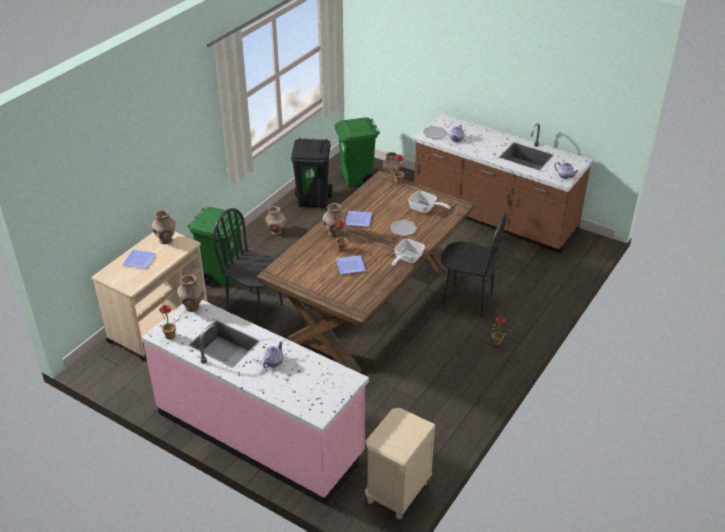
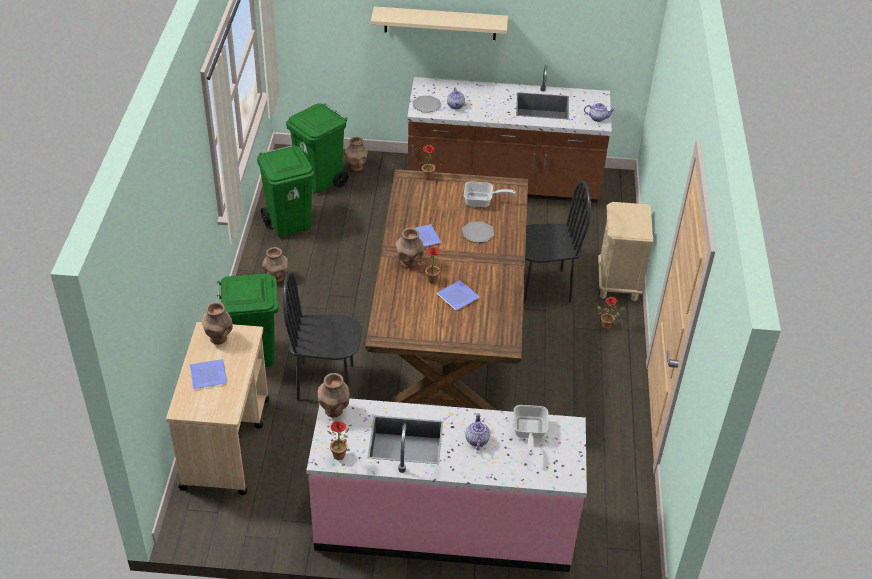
camera: 30 degrees left, 5 degrees up
black trash can [291,138,332,208] -> green trash can [257,145,314,237]
beige nightstand [365,408,436,519] -> beige nightstand moved to [598,202,653,301]
frying pan [392,238,425,266] -> frying pan moved to [513,405,549,455]
none -> beige shelf [371,6,508,40]

